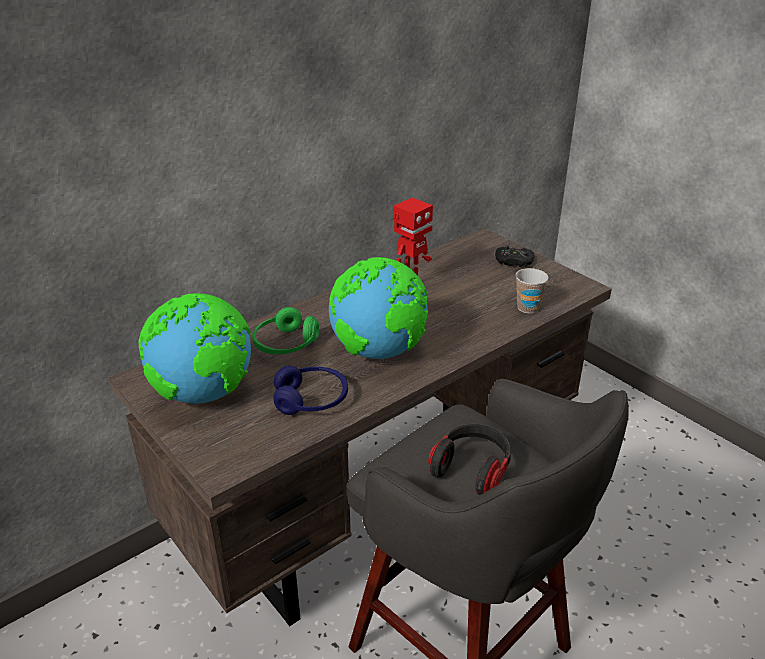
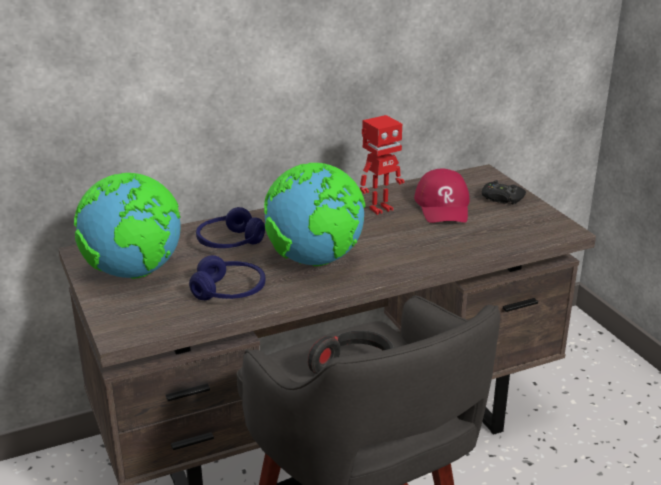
camera: 15 degrees right, 5 degrees down
green headphones [252,307,319,354] -> blue headphones [196,207,265,248]
cup [516,268,548,314] -> none
none -> red cap [414,168,470,223]

